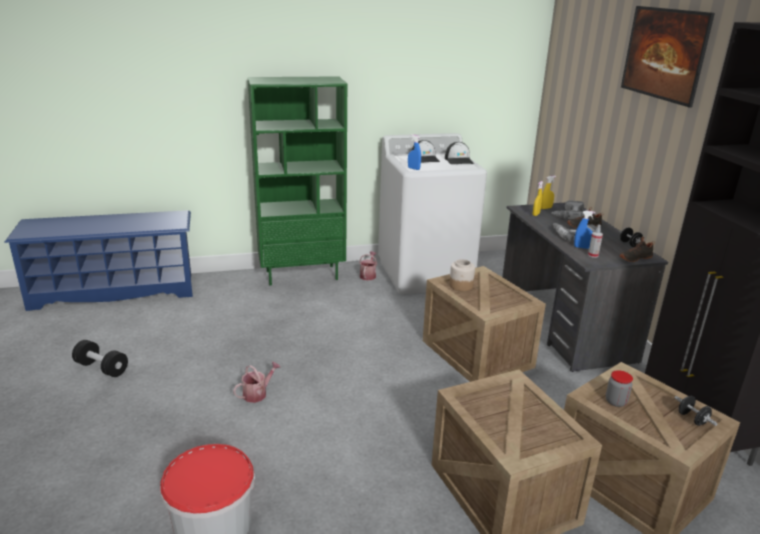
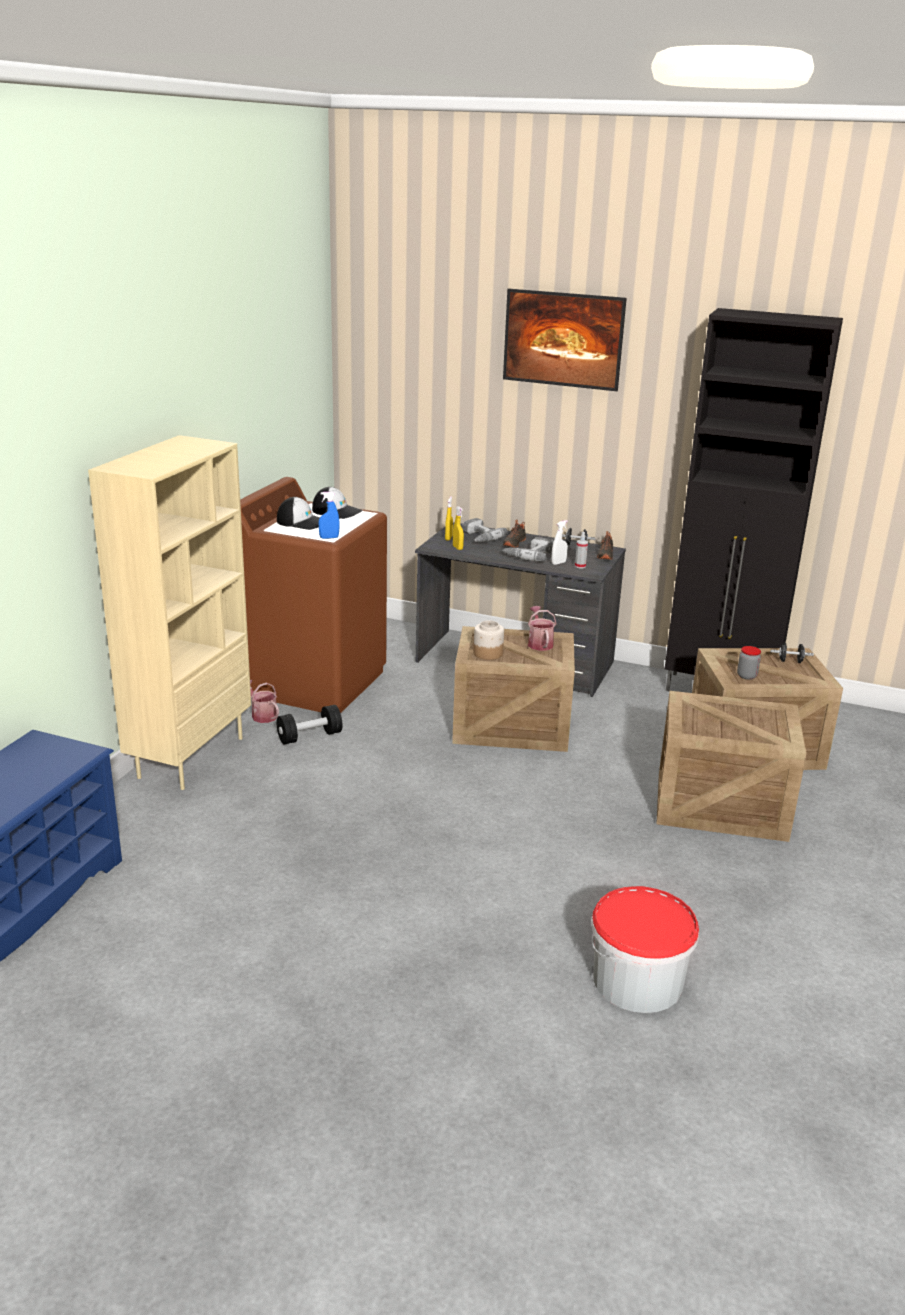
camera: 55 degrees left, 0 degrees up
black dumbbell [72,340,128,377] -> black dumbbell moved to [277,705,342,744]
watering can [233,362,281,403] -> watering can moved to [528,606,557,651]
green bookcase [248,76,347,286] -> beige bookcase [88,435,251,790]
white washing machine [378,133,487,294] -> brown washing machine [240,477,387,713]
blue spray bottle [574,211,596,249] -> white spray bottle [552,520,568,565]

